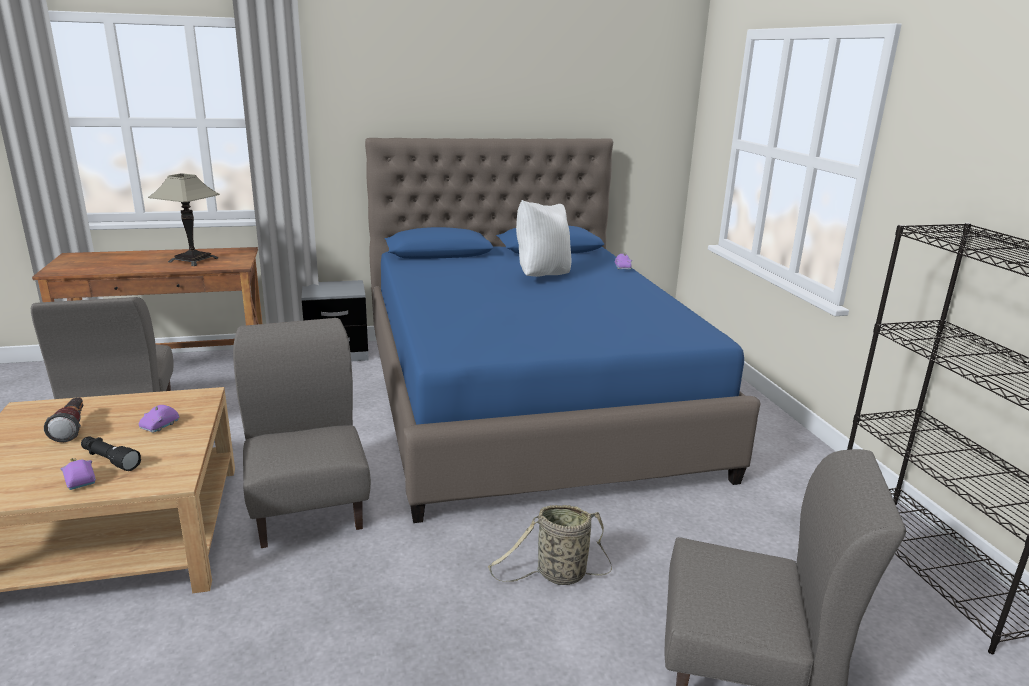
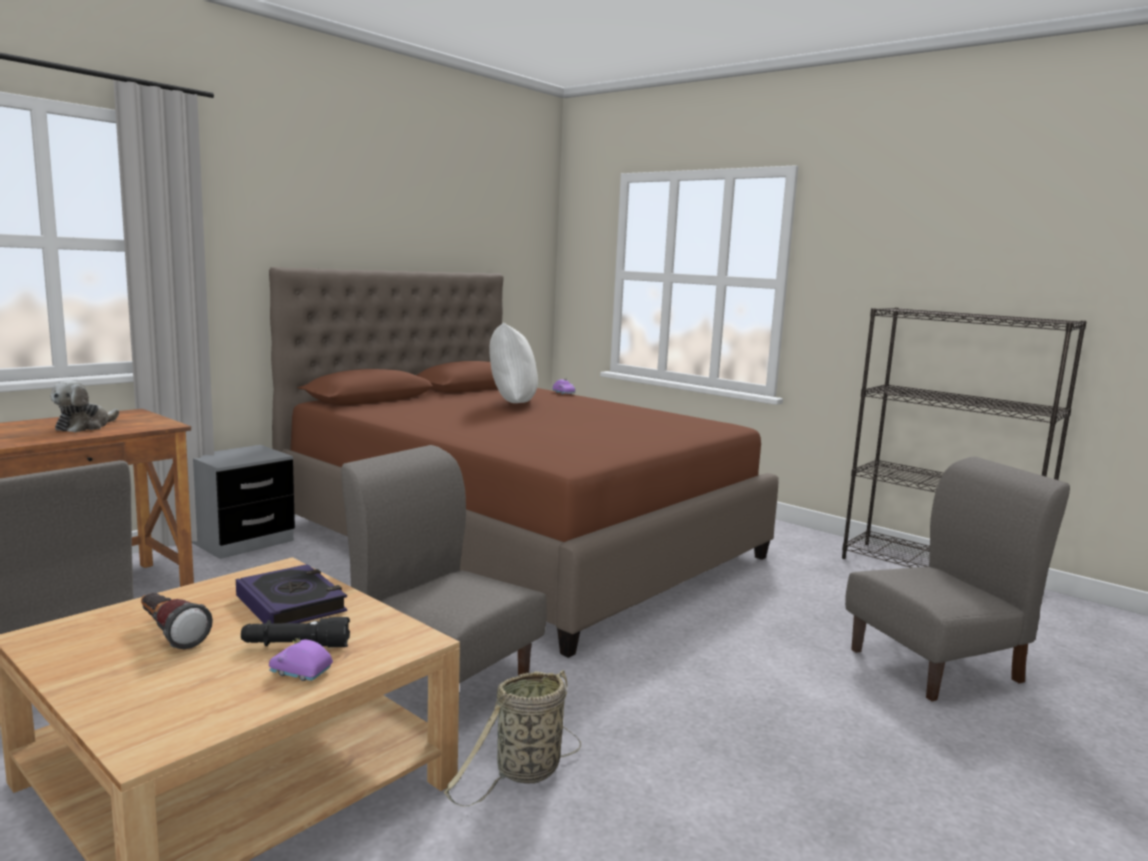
camera: 35 degrees left, 10 degrees down
purple toy car [139,405,180,433] -> book [236,564,347,624]
table lamp [148,173,220,266] -> plush toy [51,380,119,432]
blue bed [365,138,760,523] -> brown bed [269,267,779,658]
basket [488,505,612,585] -> basket moved to [444,670,581,807]

